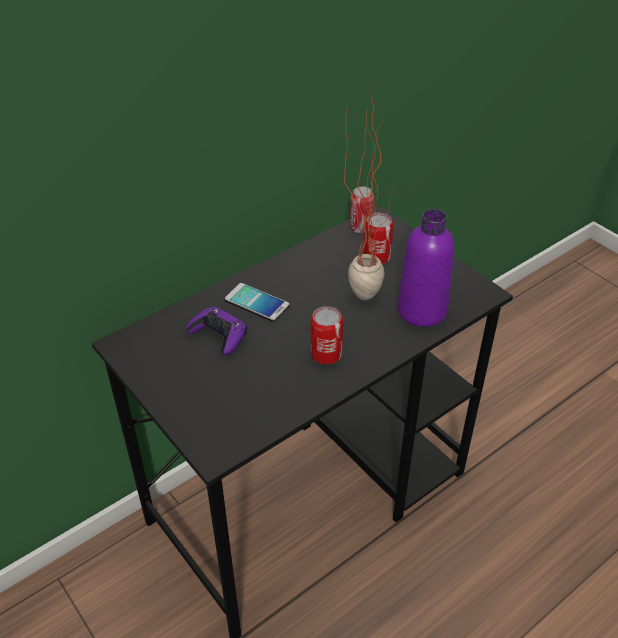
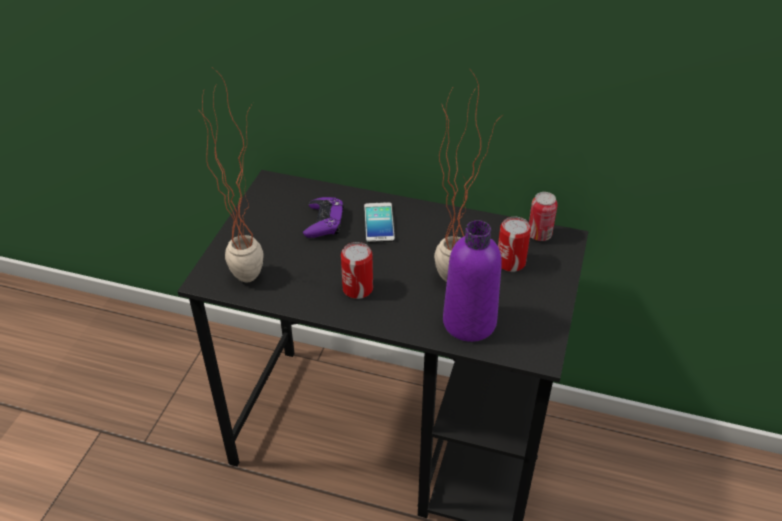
camera: 55 degrees right, 0 degrees up
none -> potted plant [197,68,264,282]

